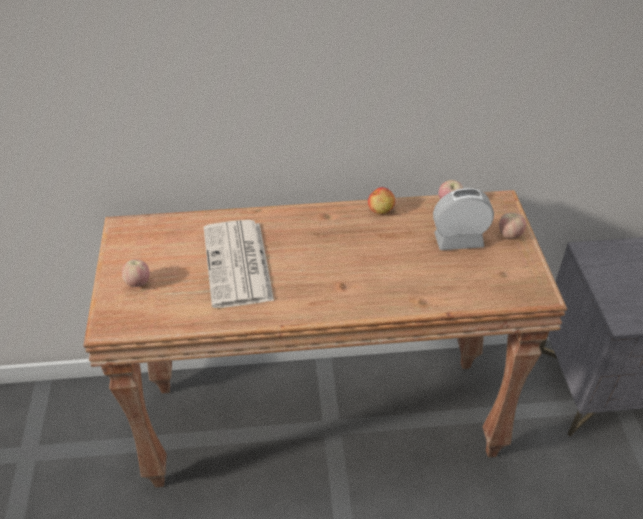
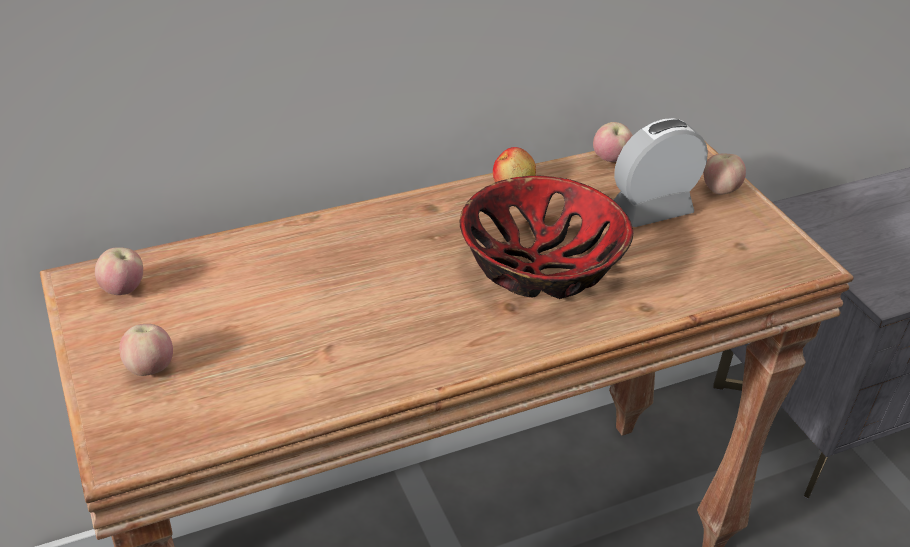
camera: 20 degrees left, 5 degrees down
newspaper [204,220,274,308] -> none
none -> apple [95,247,143,295]
none -> bowl [459,176,633,299]

